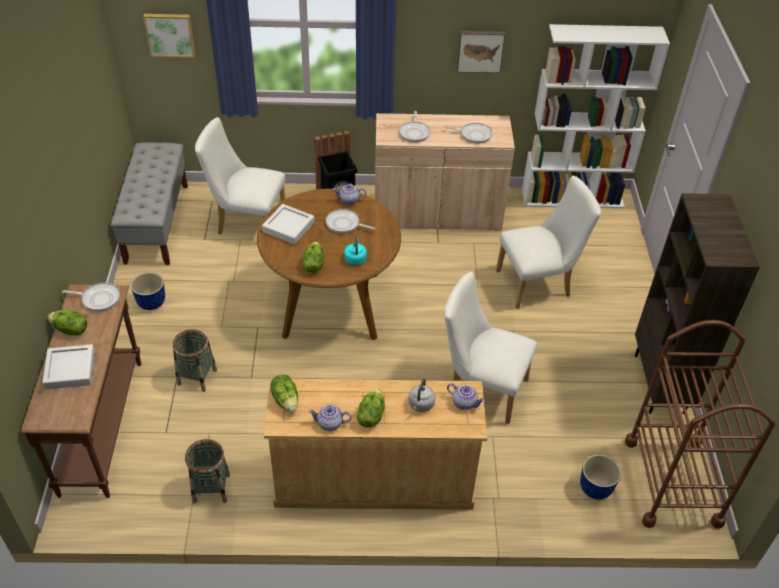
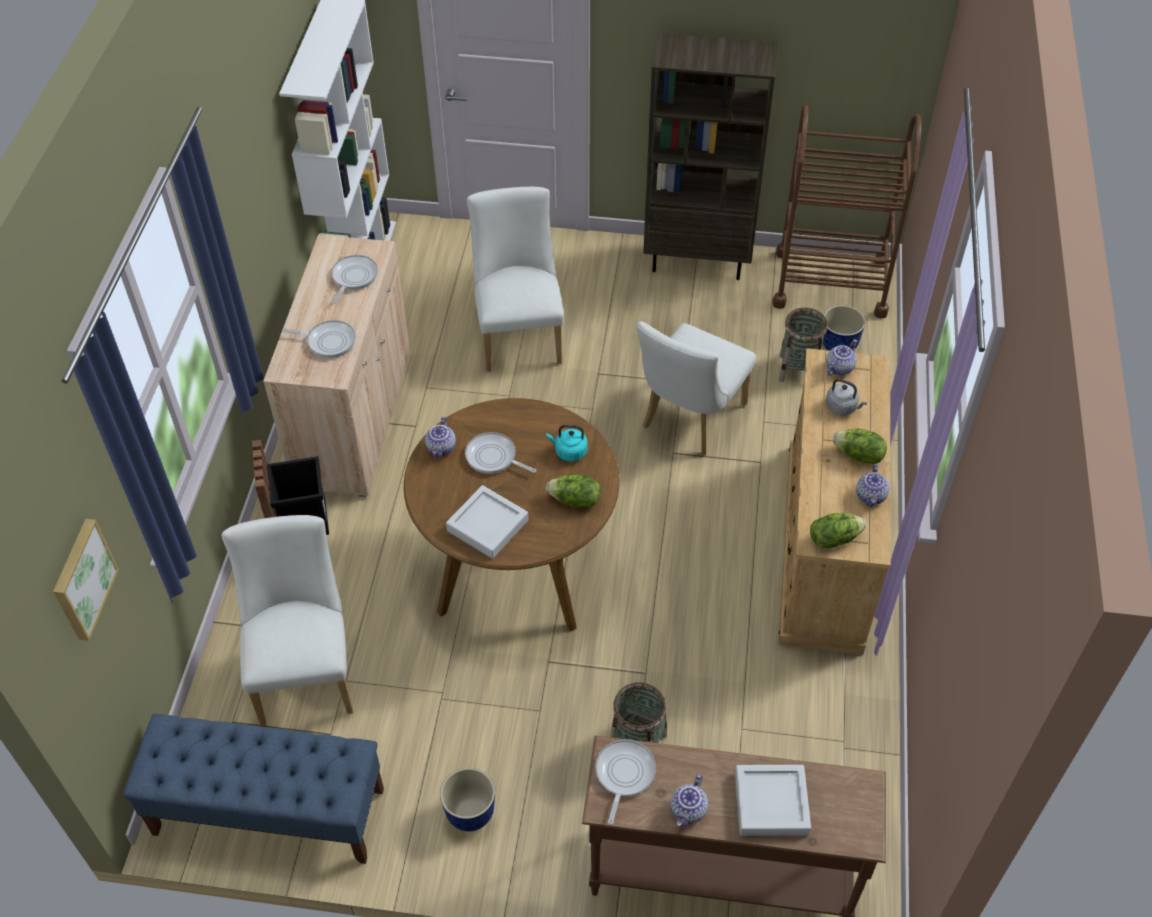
camera: 80 degrees left, 5 degrees up
lettuce [48,310,87,336] -> teapot [671,774,708,827]
grey bench [111,142,188,265] -> blue bench [123,714,384,864]
basket [185,439,230,504] -> basket moved to [779,308,828,382]
white chair [195,117,285,234] -> white chair turned 150 degrees clockwise [221,515,353,726]
frying pan [326,209,376,234] -> frying pan turned 90 degrees clockwise [465,432,536,474]
picture [457,31,505,73] -> none

